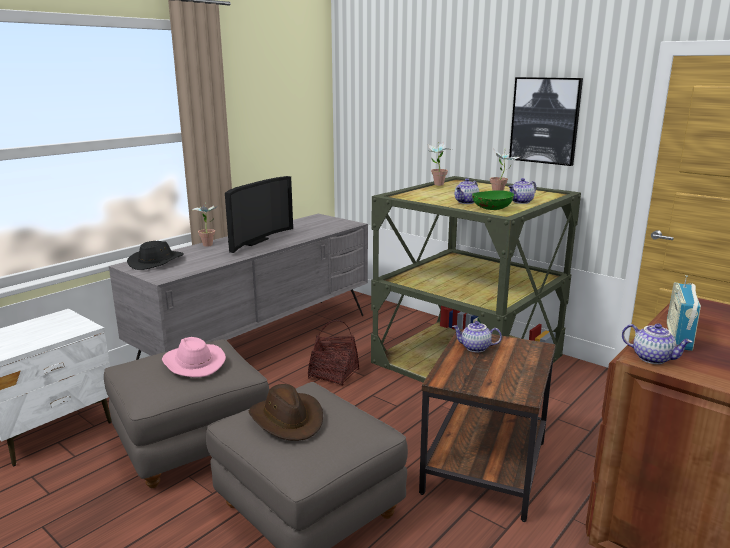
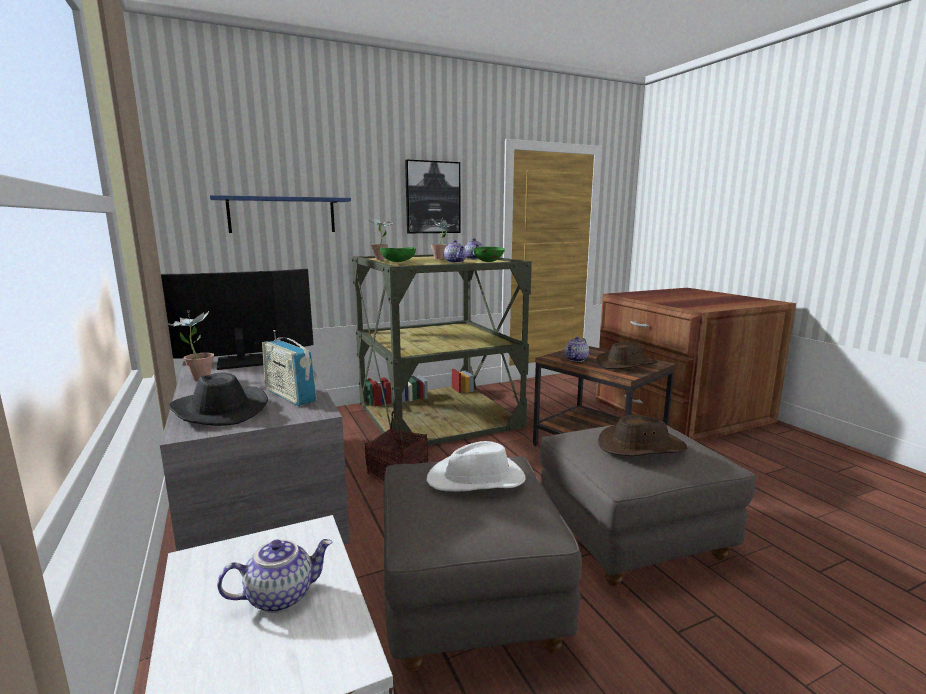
camera: 65 degrees left, 5 degrees down
pink hat [162,337,226,377] -> white hat [426,441,525,492]
television [225,176,293,253] -> television turned 75 degrees counterclockwise [161,269,314,370]
teapot [622,323,693,364] -> teapot moved to [217,539,332,613]
radio [667,275,701,351] -> radio moved to [262,330,317,406]
none -> blue shelf [210,195,351,233]
none -> green bowl [380,247,416,262]
none -> brown hat [597,342,657,369]

